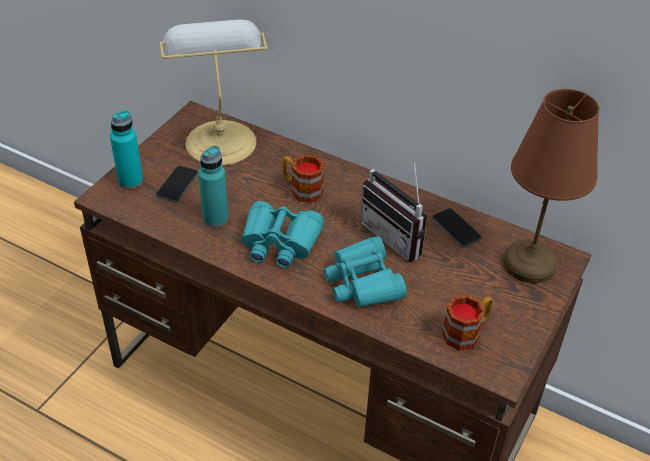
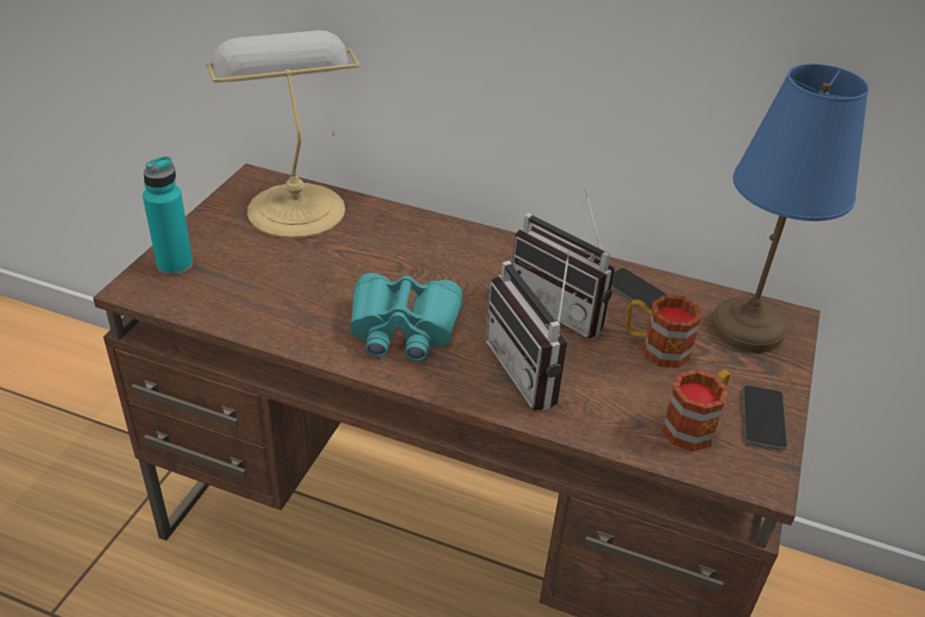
camera: 10 degrees left, 5 degrees down
phone [156,166,198,202] -> phone moved to [743,385,787,450]
turquoise bottle [198,145,228,227] -> none
mug [282,155,324,203] -> mug moved to [626,295,702,368]
turquoise binoculars [324,236,407,308] -> radio [485,251,569,411]
brown table lamp [503,89,599,284] -> blue table lamp [711,64,869,353]

